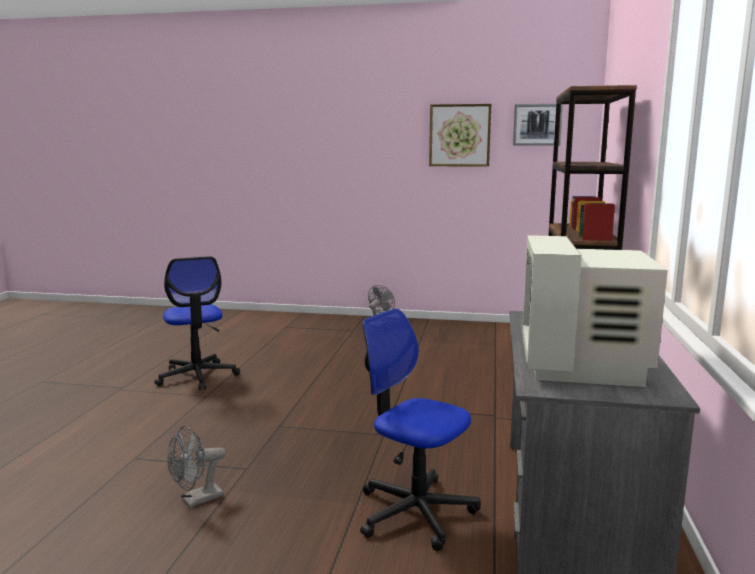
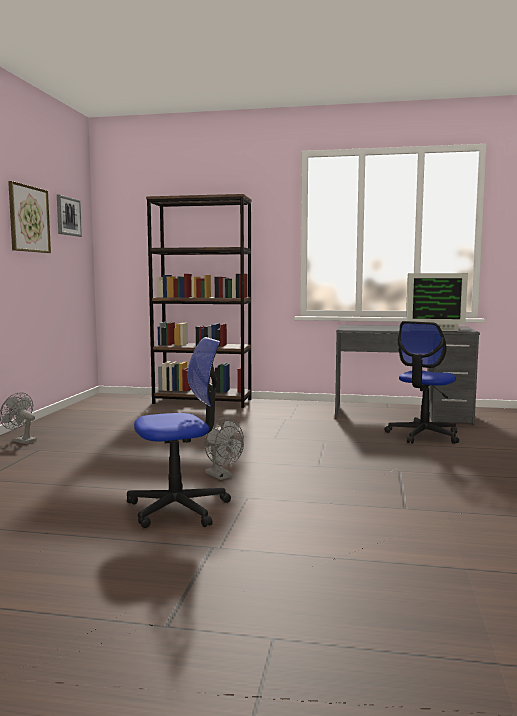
camera: 90 degrees left, 5 degrees down
grey fan [167,426,226,508] -> grey fan moved to [204,418,244,480]

